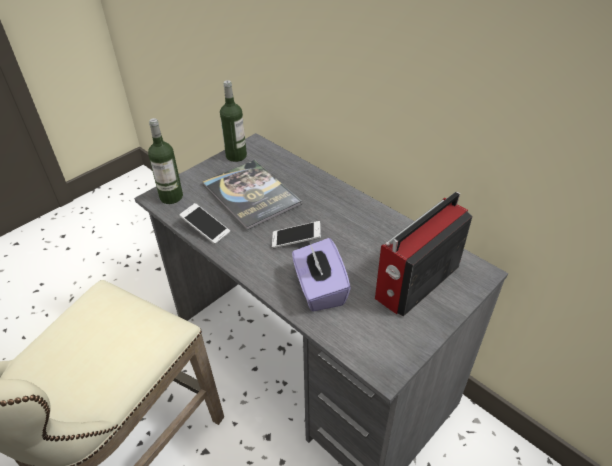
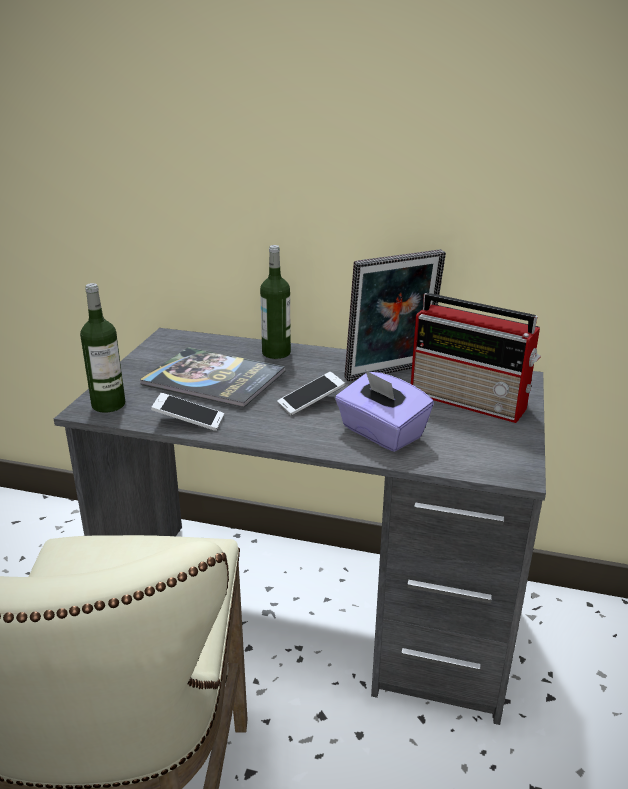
camera: 30 degrees left, 15 degrees down
bottle [220,80,247,162] -> bottle moved to [260,245,291,359]
radio [375,192,472,316] -> radio turned 75 degrees counterclockwise [411,293,541,423]
none -> picture frame [345,249,446,381]

